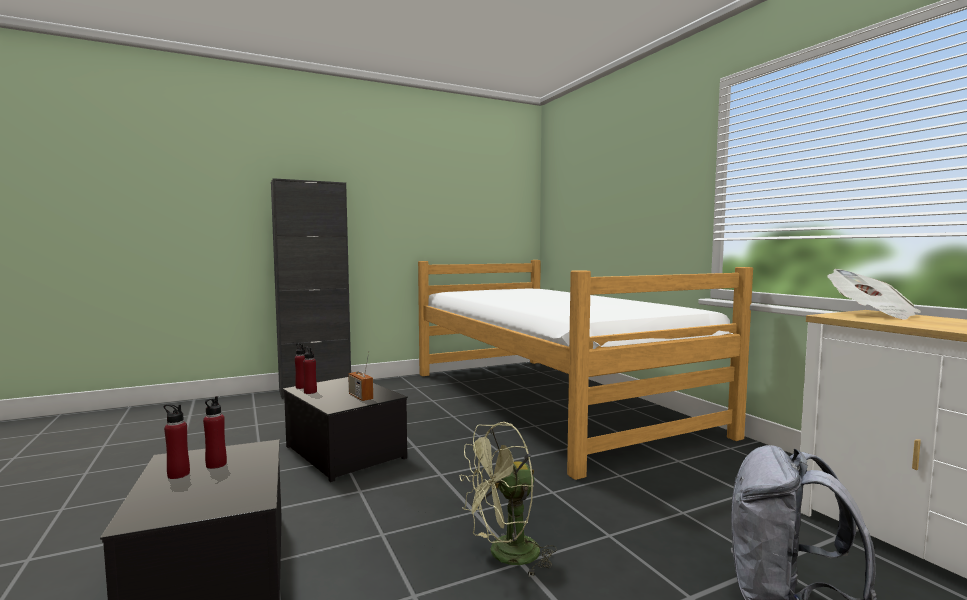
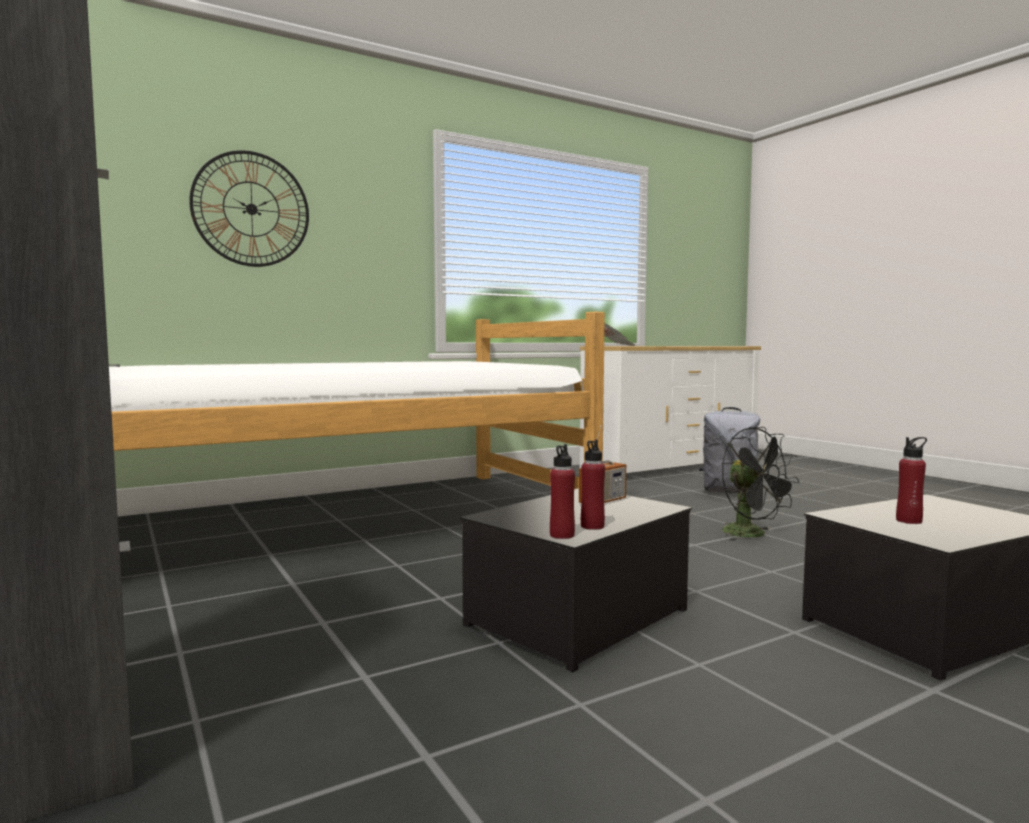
camera: 95 degrees left, 0 degrees up
red bottle [164,404,190,479] -> none
green fan [459,422,557,578] -> black fan [722,427,799,541]
none -> wall clock [189,150,309,267]

